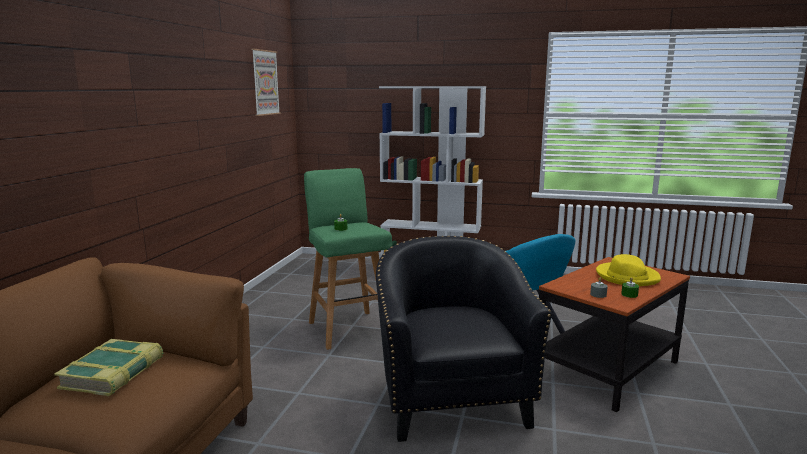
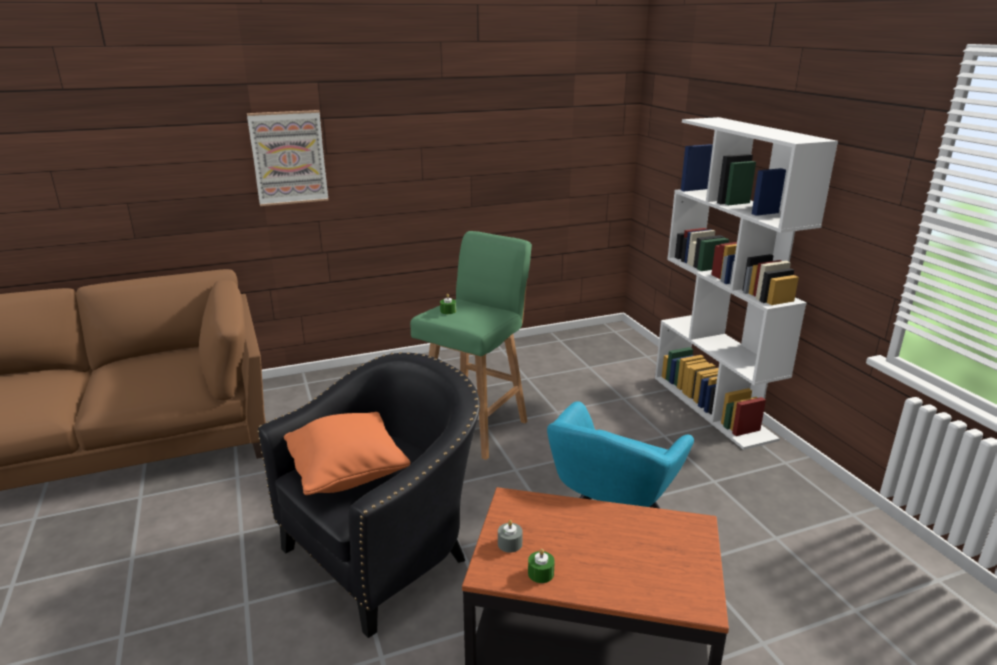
camera: 55 degrees right, 10 degrees up
book [54,339,163,396] -> none
picture [251,49,281,116] -> picture moved to [247,110,329,206]
yellow hat [596,254,661,286] -> none
none -> orange pillow [284,412,411,495]

